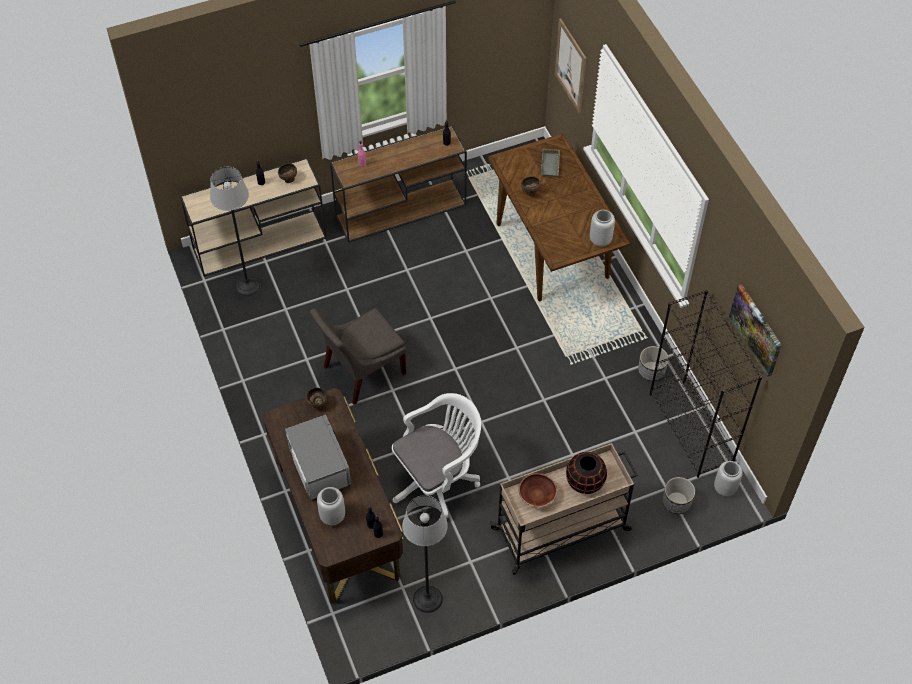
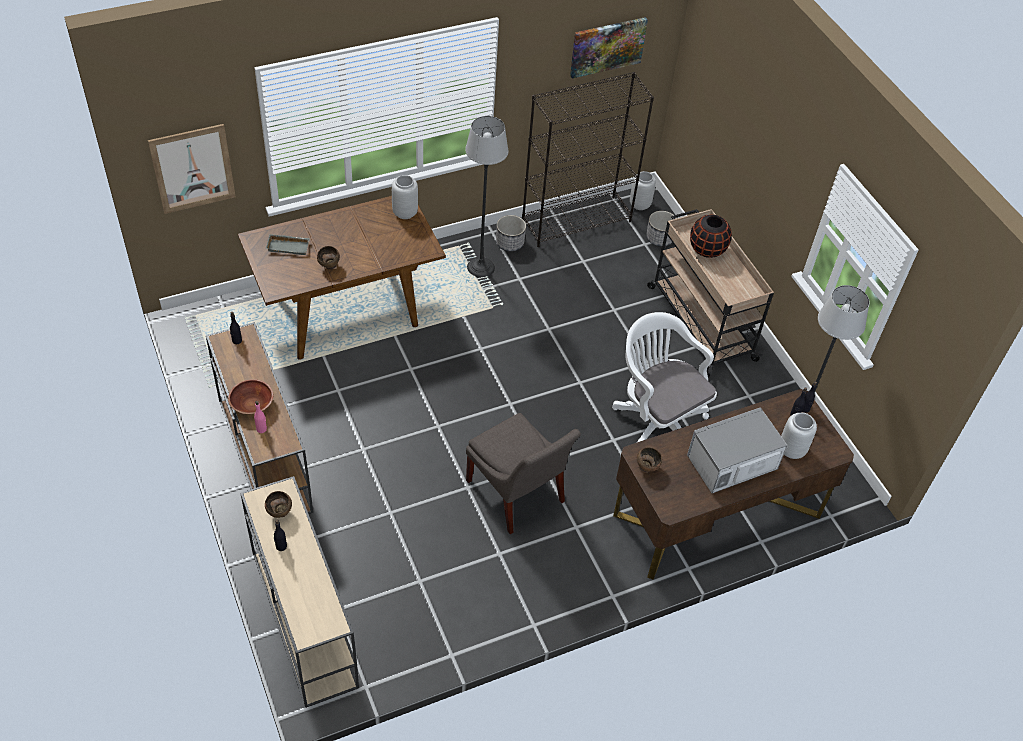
camera: 95 degrees left, 5 degrees down
floor lamp [210,167,261,296] -> floor lamp moved to [465,116,508,278]
brown bowl [519,473,557,507] -> brown bowl moved to [228,379,273,414]

